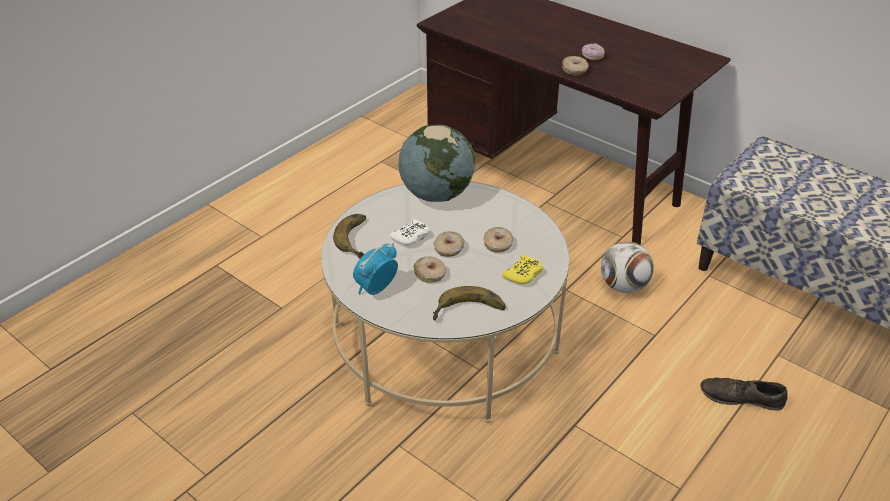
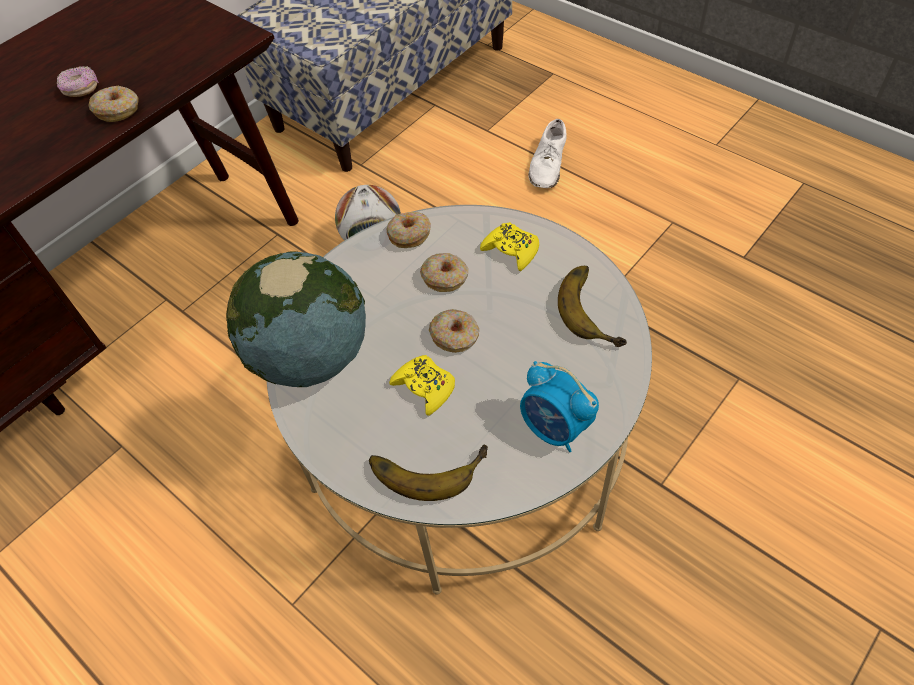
camera: 85 degrees left, 15 degrees up
white game controller [390,220,430,246] -> yellow game controller [389,355,455,416]
donut [413,257,446,283] -> donut moved to [386,212,431,248]
brown shoe [700,377,788,411] -> white shoe [528,119,567,188]

